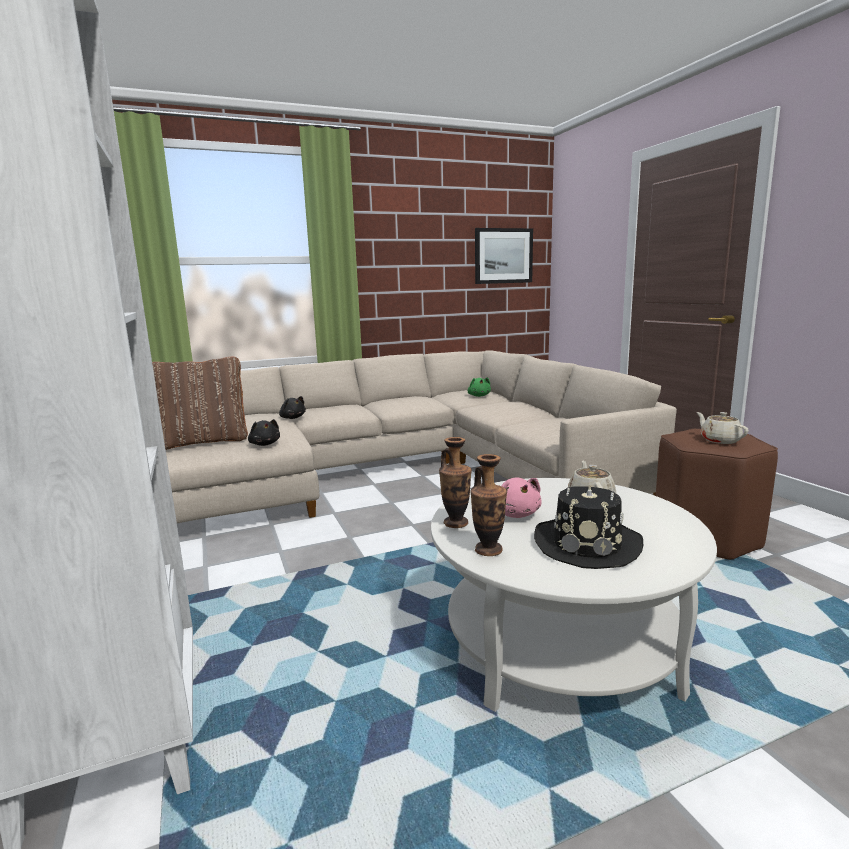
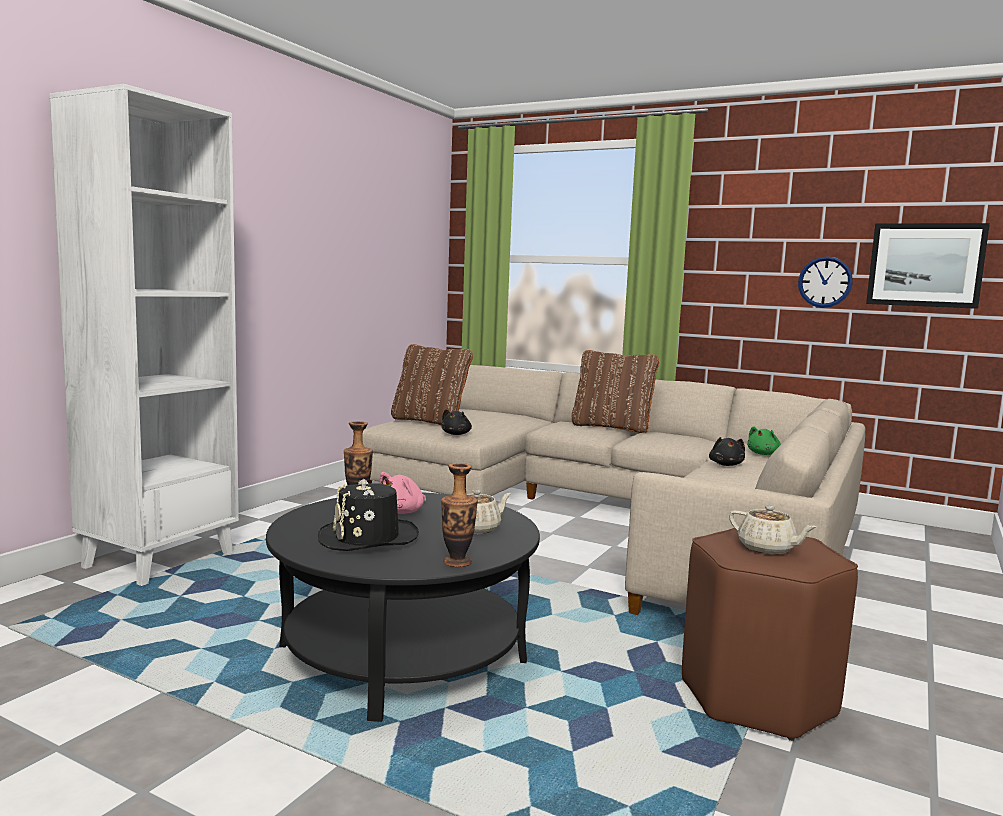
camera: 50 degrees right, 5 degrees down
black plush toy [279,396,306,419] -> black plush toy moved to [709,437,745,466]
white coffee table [431,478,717,712] -> black coffee table [266,492,540,722]
vase [470,454,507,556] -> vase moved to [441,463,478,567]
beige teapot [697,412,749,444] -> beige teapot turned 105 degrees clockwise [729,505,817,555]
none -> brown pillow [571,350,659,433]
none -> wall clock [798,256,853,308]

